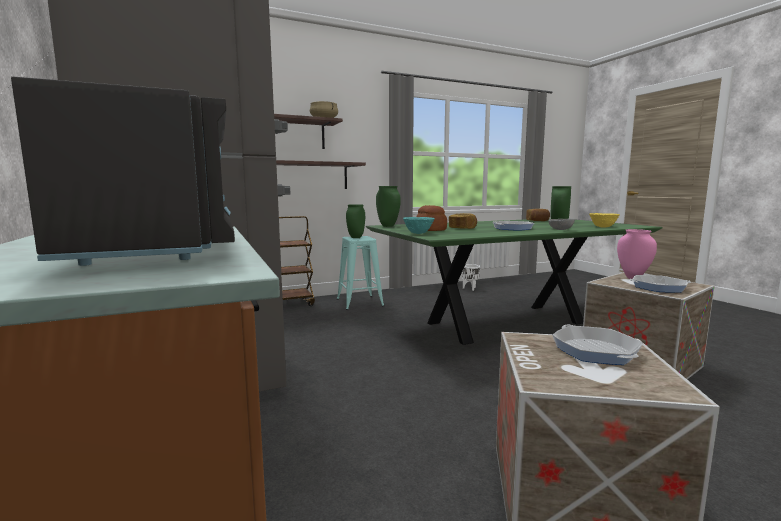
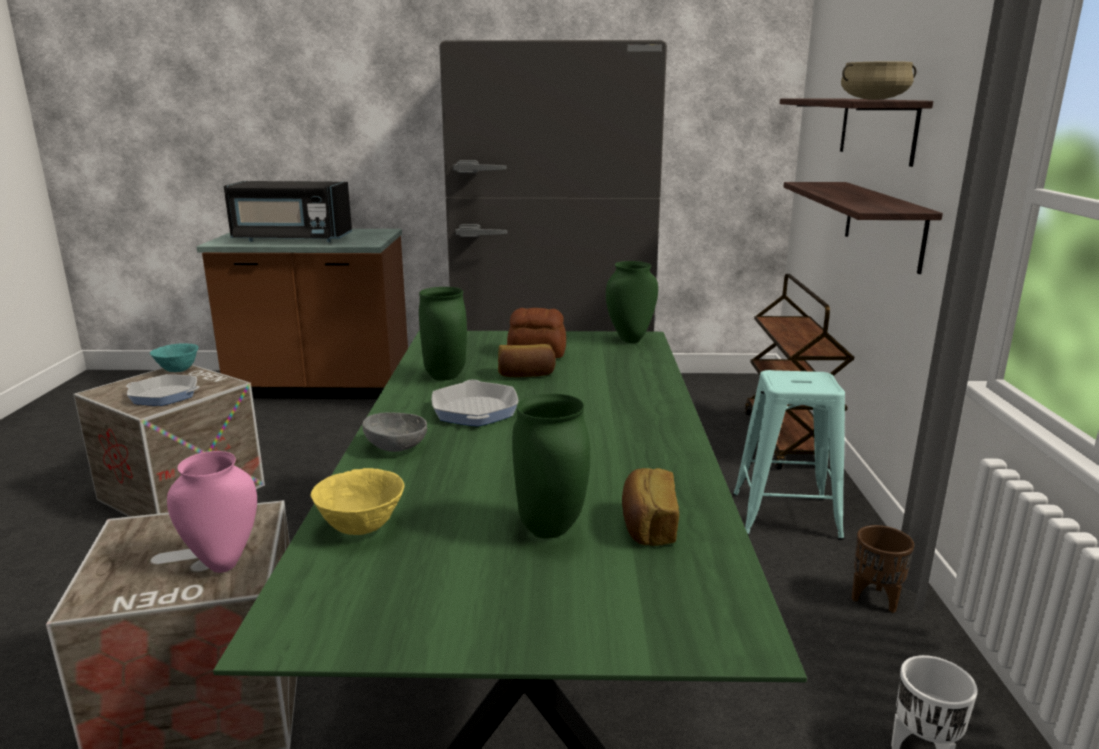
camera: 115 degrees right, 10 degrees up
green vase [346,204,365,238] -> green vase moved to [419,287,467,381]
turquoise bowl [403,217,435,234] -> turquoise bowl moved to [150,343,198,372]
frying pan [629,275,691,293] -> none
none -> brown planter [852,525,914,613]

